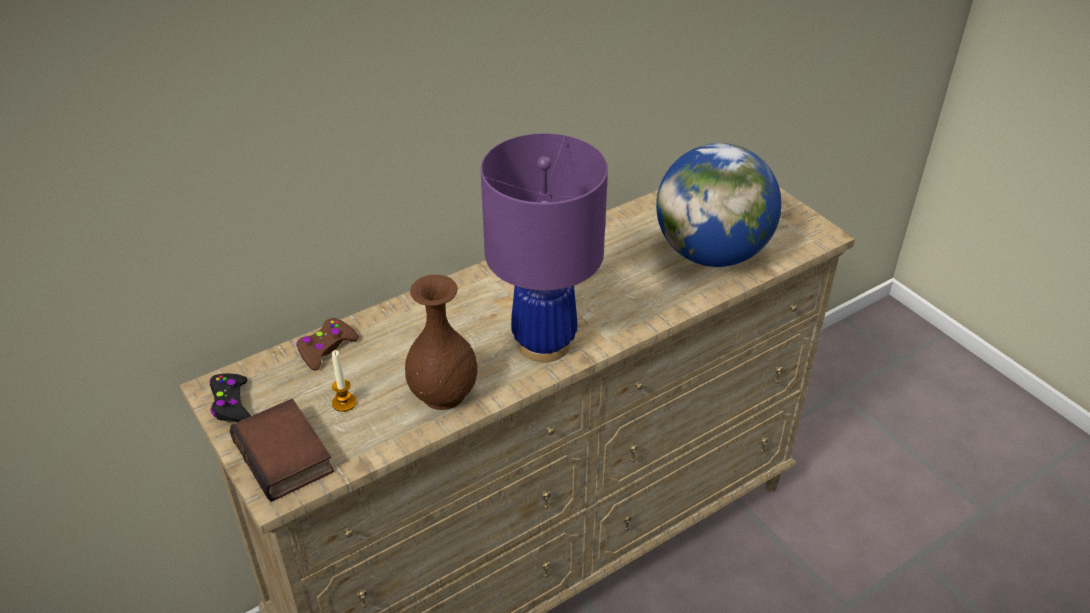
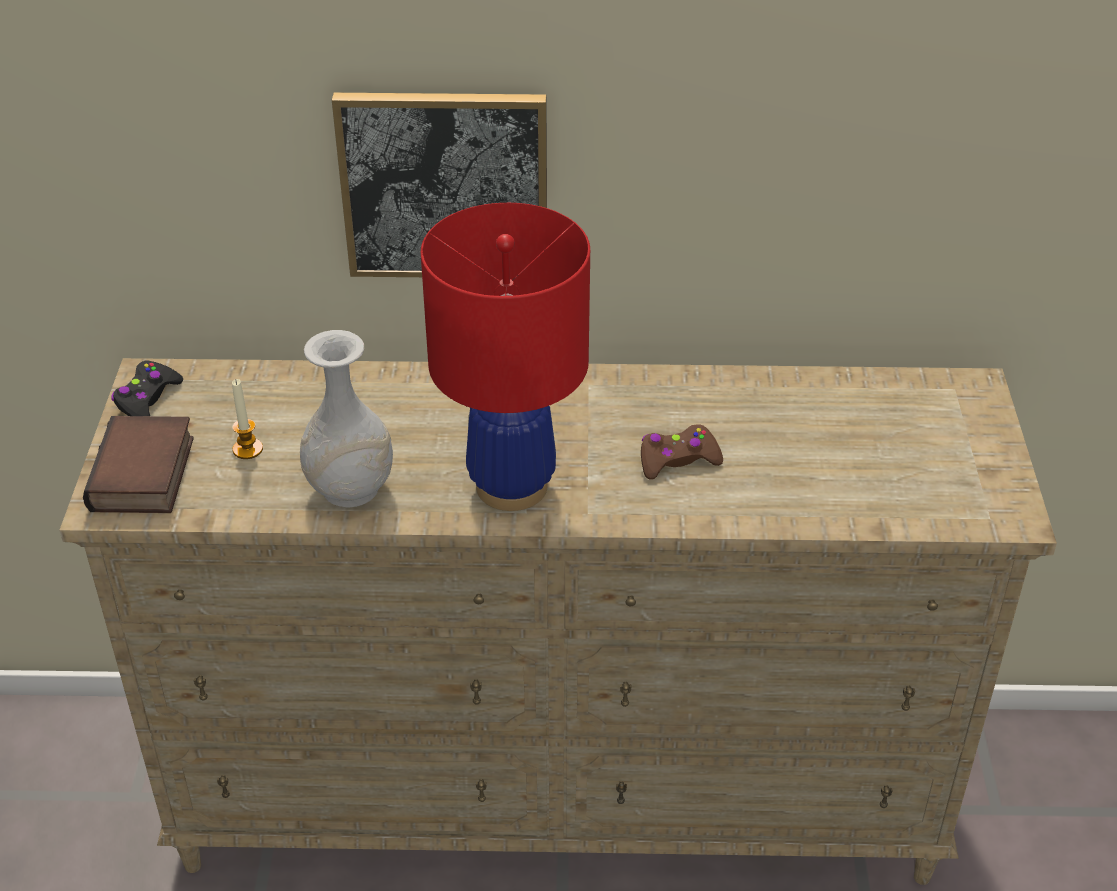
camera: 35 degrees right, 0 degrees up
brown game controller [296,318,359,371] -> brown game controller moved to [641,424,723,480]
brown vase [405,275,478,410] -> white vase [300,330,393,508]
purple table lamp [481,133,608,362] -> red table lamp [421,203,590,511]
globe [656,143,782,267] -> none
none -> picture [332,93,547,277]

